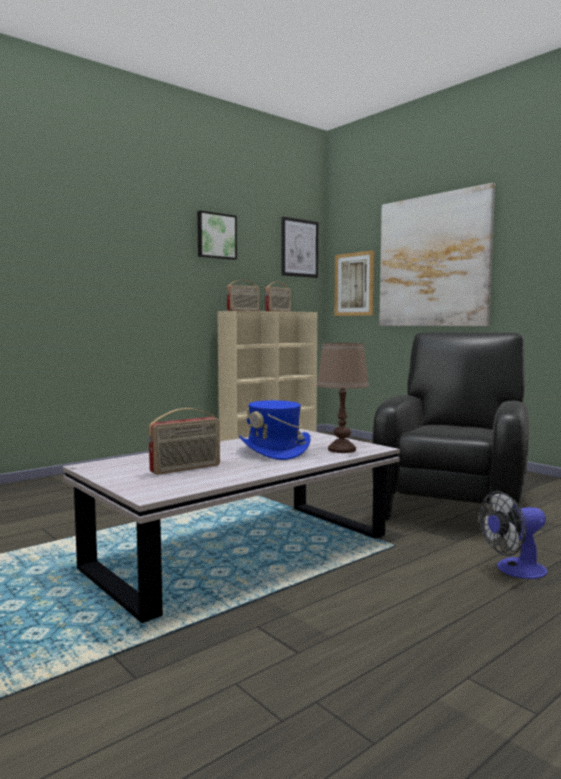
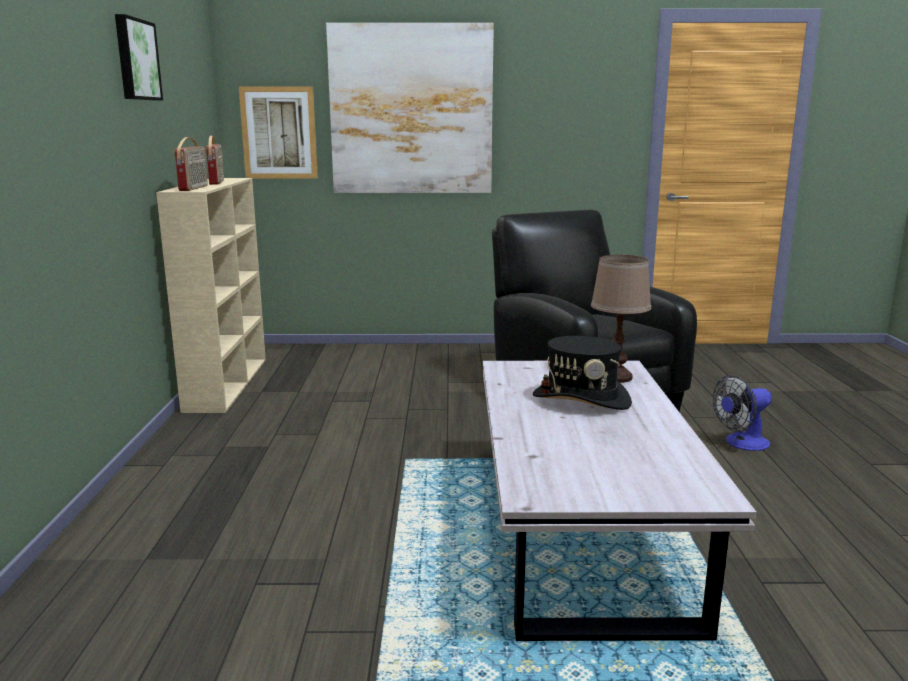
camera: 50 degrees left, 10 degrees up
radio [148,408,220,475] -> none
blue hat [239,400,311,460] -> black hat [533,336,632,410]
picture [282,217,318,278] -> none
fan [479,491,548,579] -> fan turned 45 degrees clockwise [713,375,772,451]

